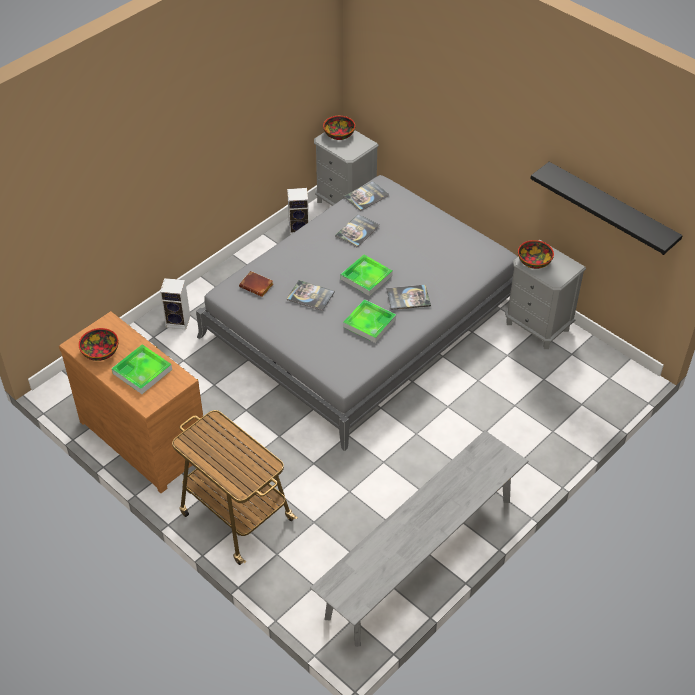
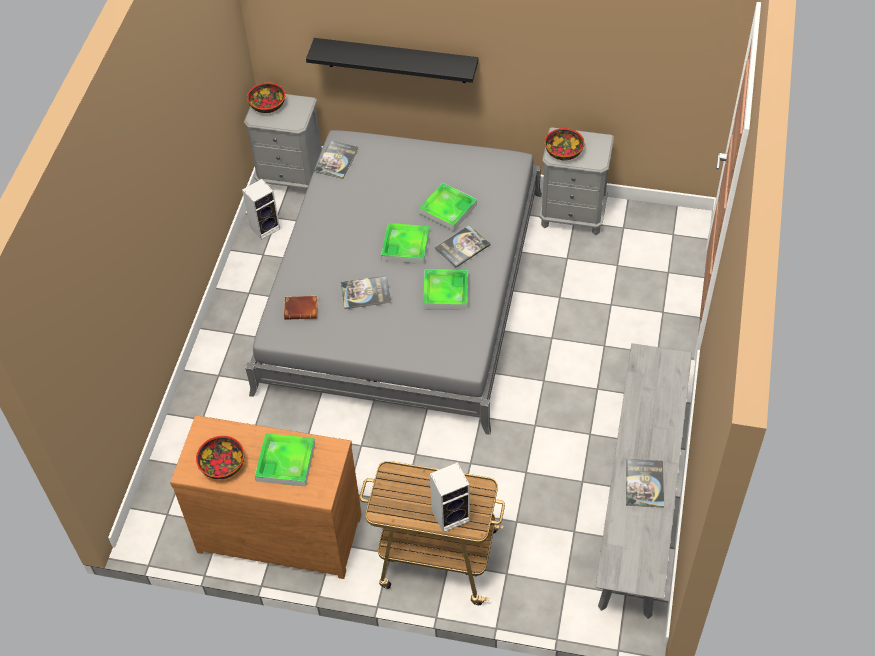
camera: 30 degrees left, 5 degrees up
speaker [160,278,190,330] -> speaker moved to [430,462,470,533]
book [335,214,379,247] -> book moved to [626,459,664,508]
black shelf [530,162,683,255] -> black shelf moved to [306,38,479,83]
none -> tray [419,183,477,231]

